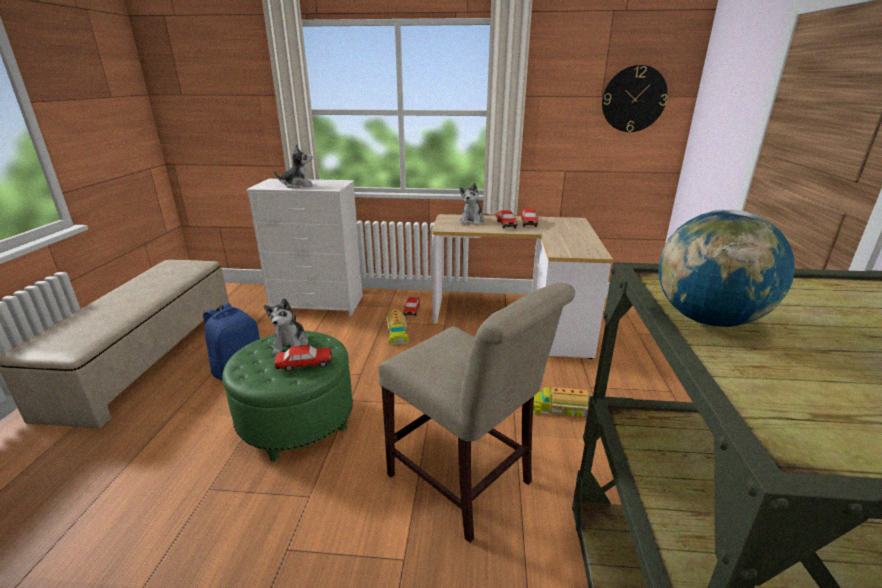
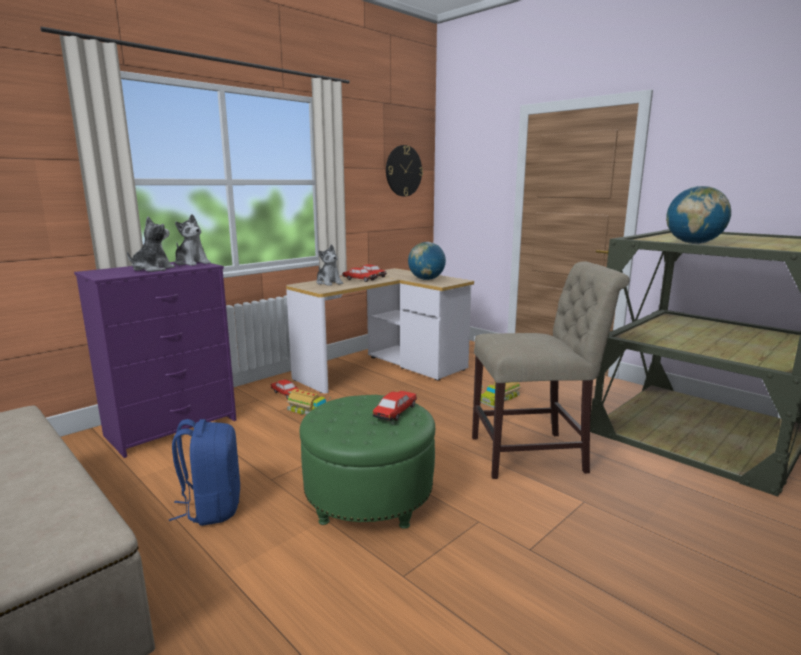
camera: 50 degrees left, 10 degrees down
white dresser [246,179,363,316] -> purple dresser [74,261,236,458]
plush toy [264,298,308,355] -> plush toy moved to [175,214,211,266]
none -> globe [408,242,446,280]

